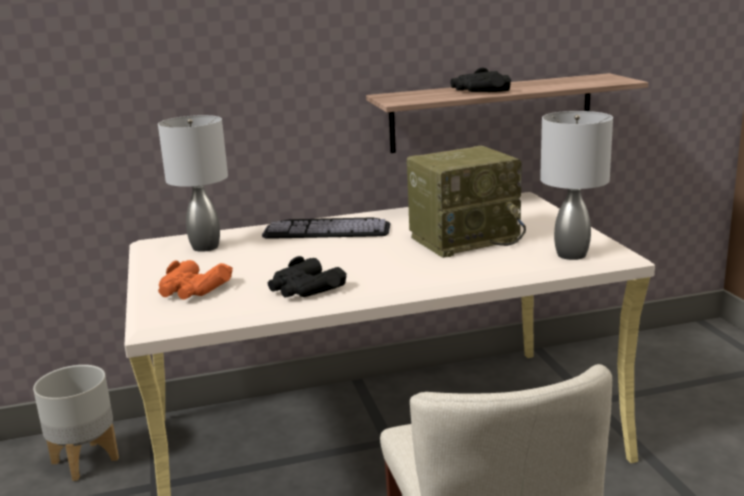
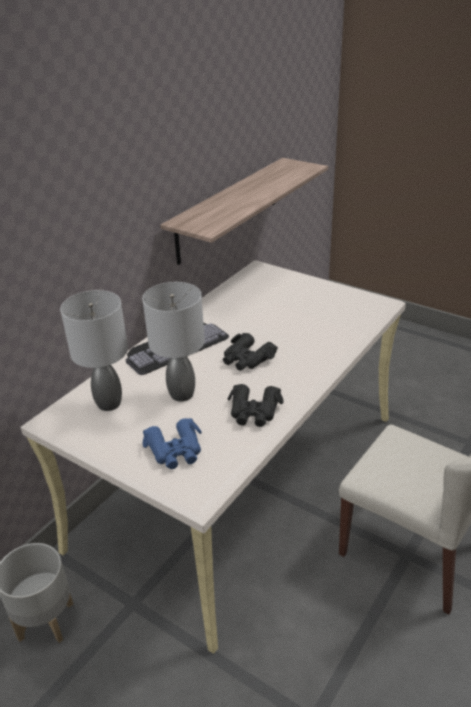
camera: 40 degrees left, 15 degrees up
orange binoculars [158,260,233,300] -> blue binoculars [143,418,202,469]
radio [407,146,526,258] -> none
black binoculars [450,68,511,92] -> black binoculars moved to [223,333,278,371]
grey table lamp [540,111,613,260] -> grey table lamp moved to [142,282,205,401]

